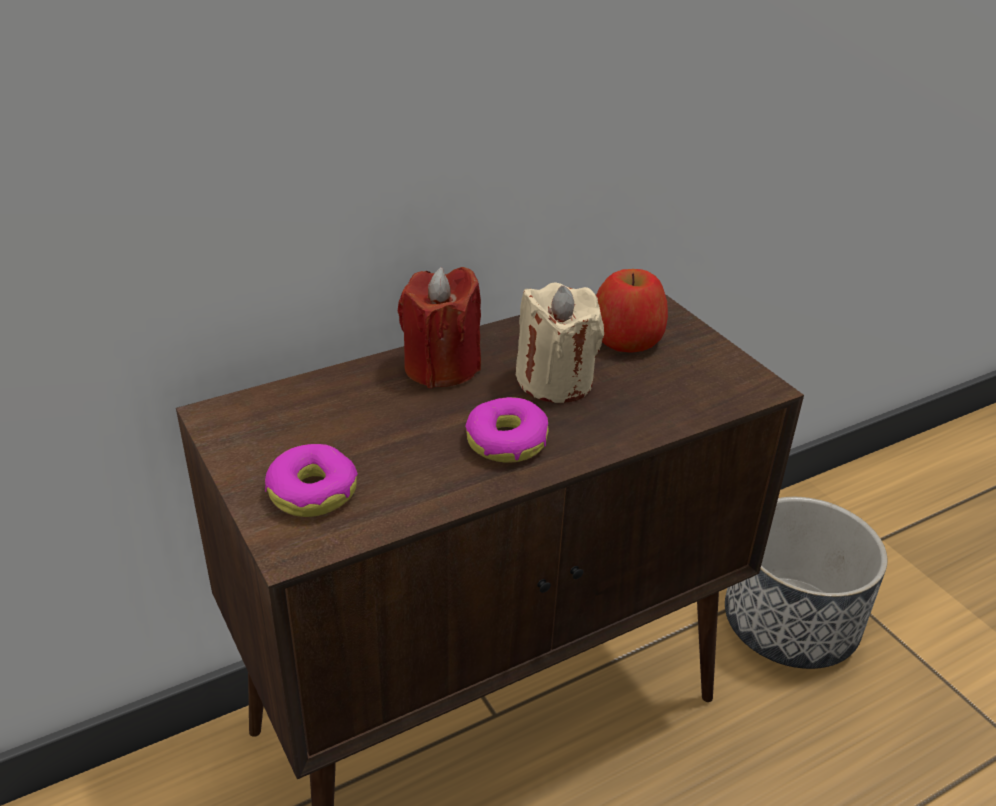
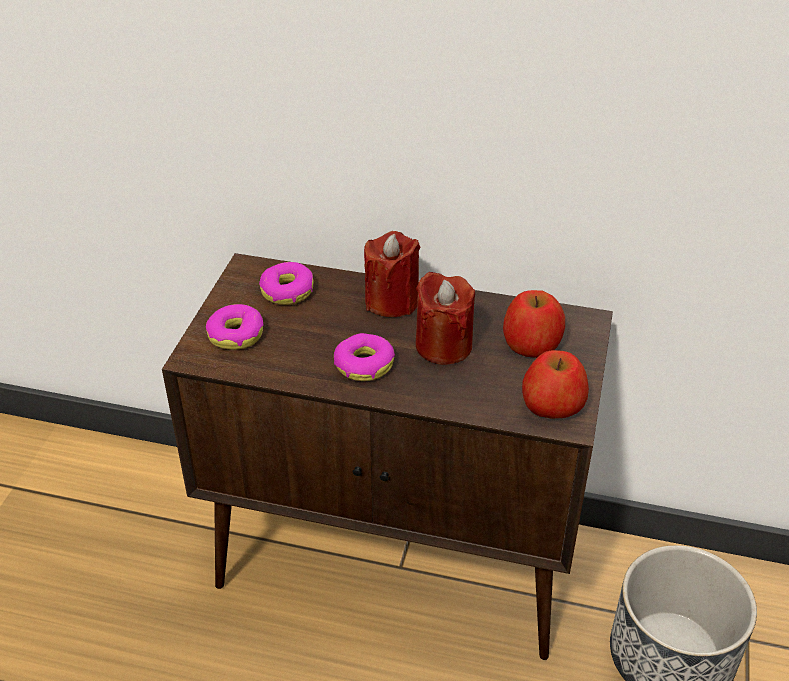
camera: 45 degrees right, 5 degrees up
beige candle [516,283,604,403] -> red candle [416,272,475,365]
none -> donut [259,262,314,305]
none -> apple [522,350,589,418]

